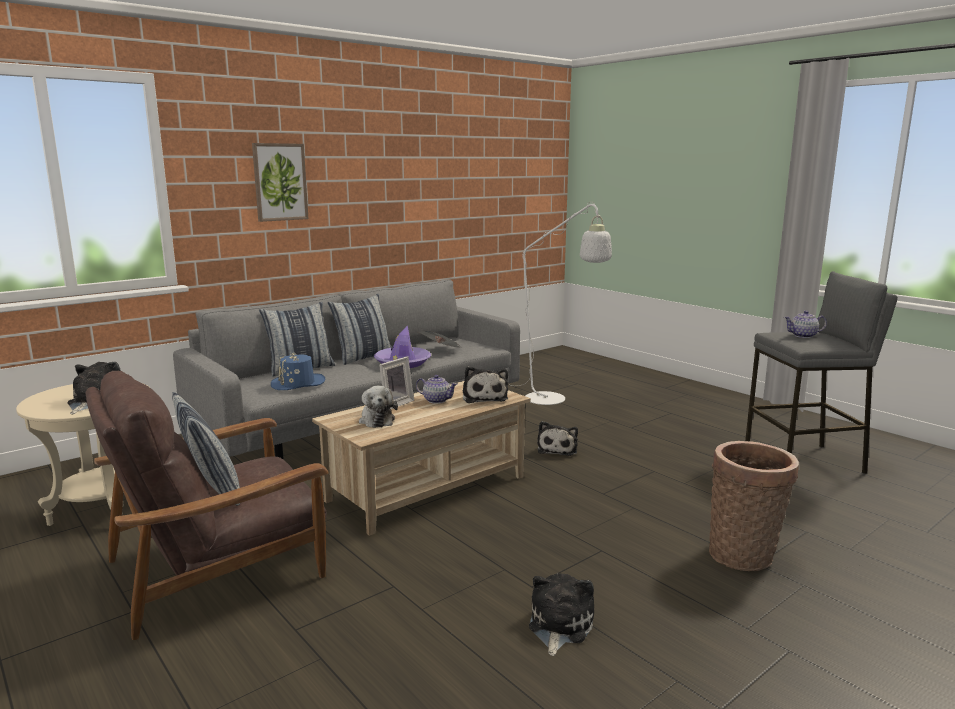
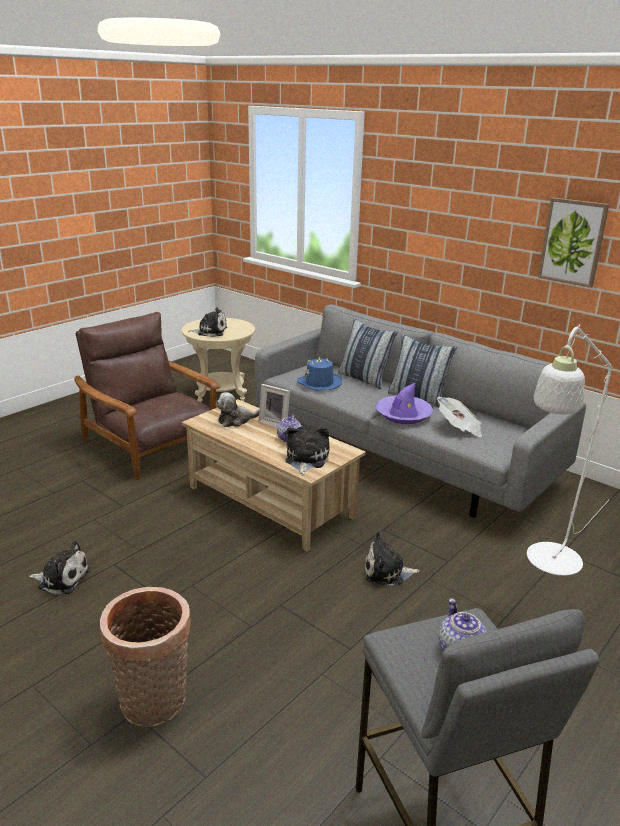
camera: 80 degrees right, 10 degrees up
pillow [172,392,240,506] -> none
picture [252,143,309,222] -> picture moved to [538,198,609,288]
plush toy [463,366,508,403] -> plush toy turned 120 degrees clockwise [285,425,329,475]

